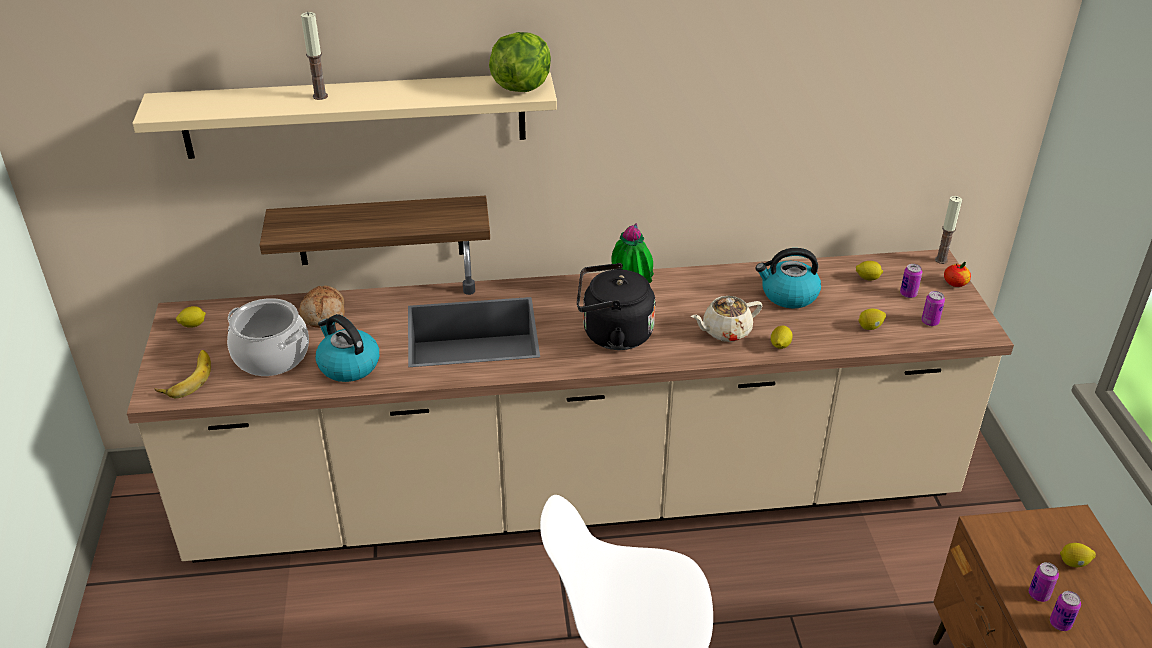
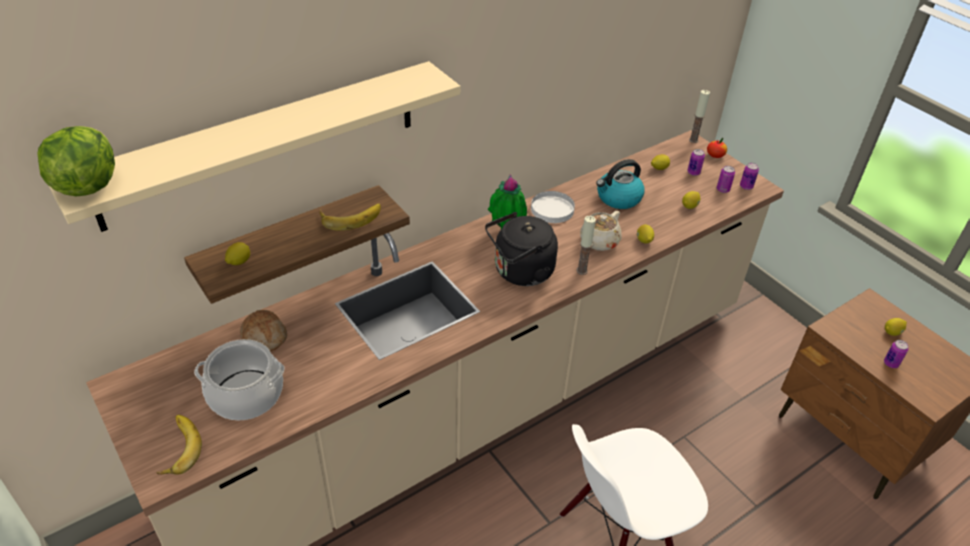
camera: 30 degrees left, 5 degrees up
lemon [176,306,206,328] -> lemon moved to [225,242,250,265]
candle [301,12,328,100] -> candle moved to [576,216,596,275]
kettle [316,314,379,382] -> none
lettuce [489,32,551,92] -> lettuce moved to [38,126,115,196]
can [1050,591,1081,631] -> can moved to [740,163,759,190]
none -> banana [319,204,381,231]
none -> white plate [531,191,575,223]

